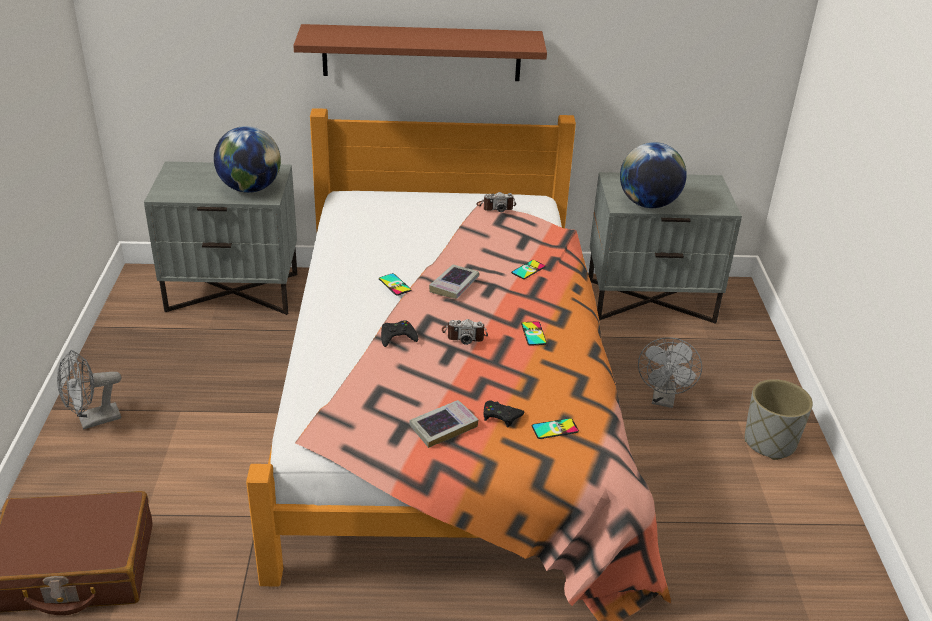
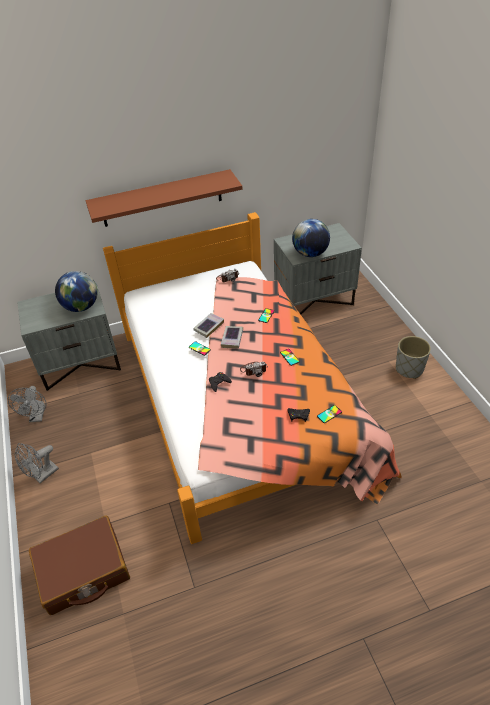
camera: 15 degrees left, 10 degrees up
book [409,400,479,448] -> book moved to [193,313,224,338]
grey fan [638,337,702,408] -> grey fan moved to [8,386,47,422]

